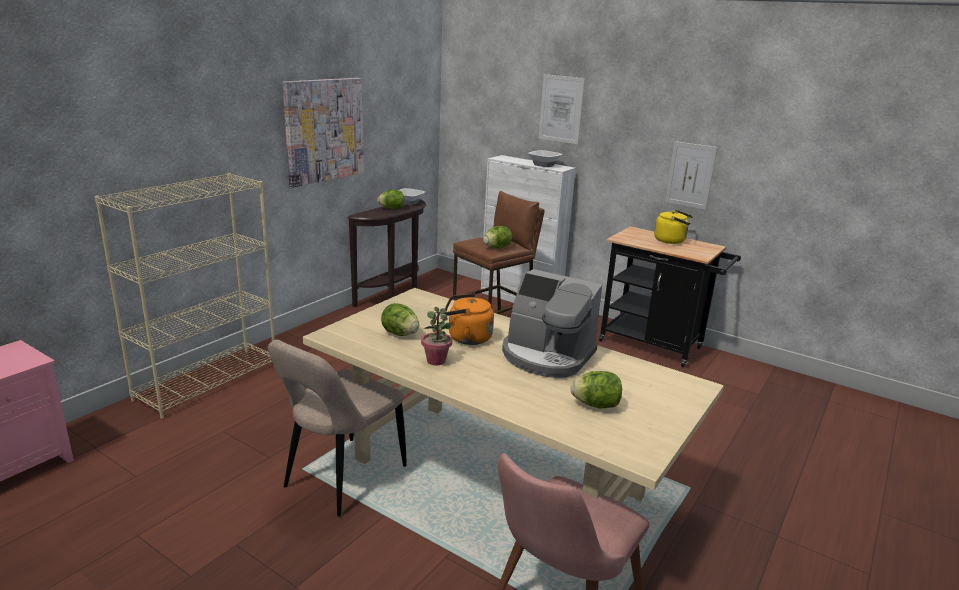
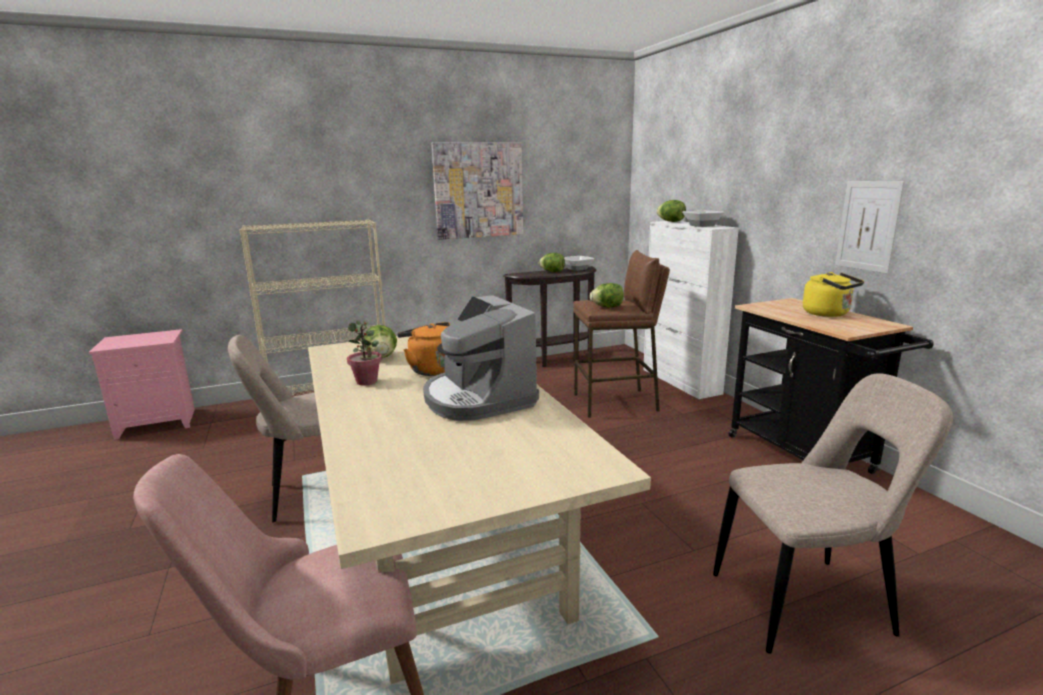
camera: 35 degrees right, 5 degrees down
picture [539,74,585,144] -> none
lettuce [570,371,622,408] -> lettuce moved to [656,200,686,222]
none -> beige chair [713,373,953,654]

